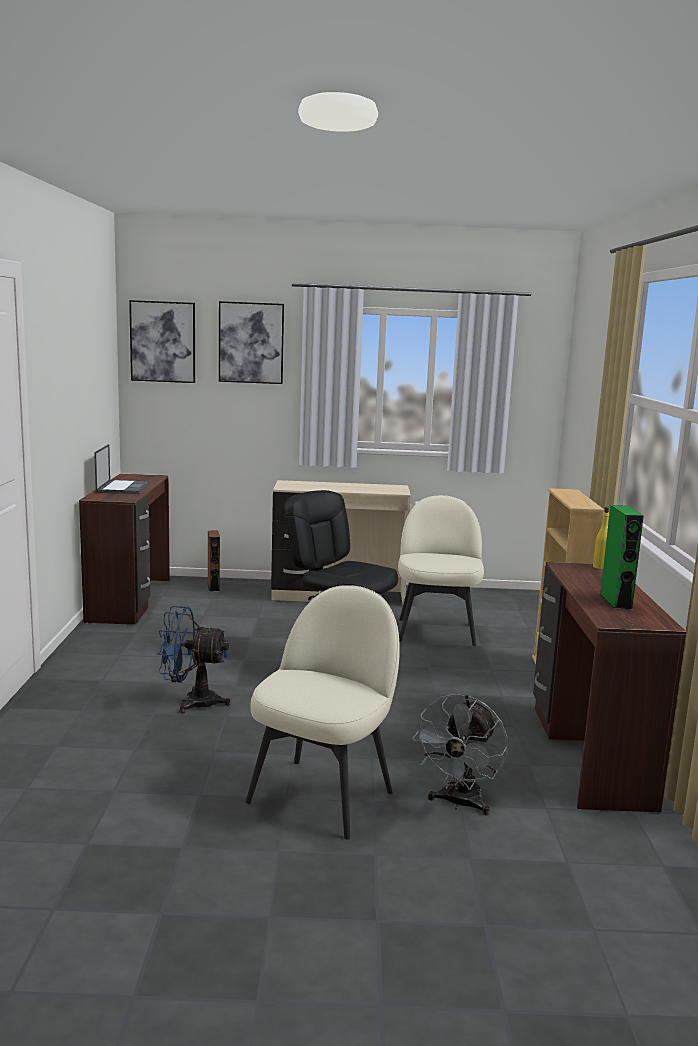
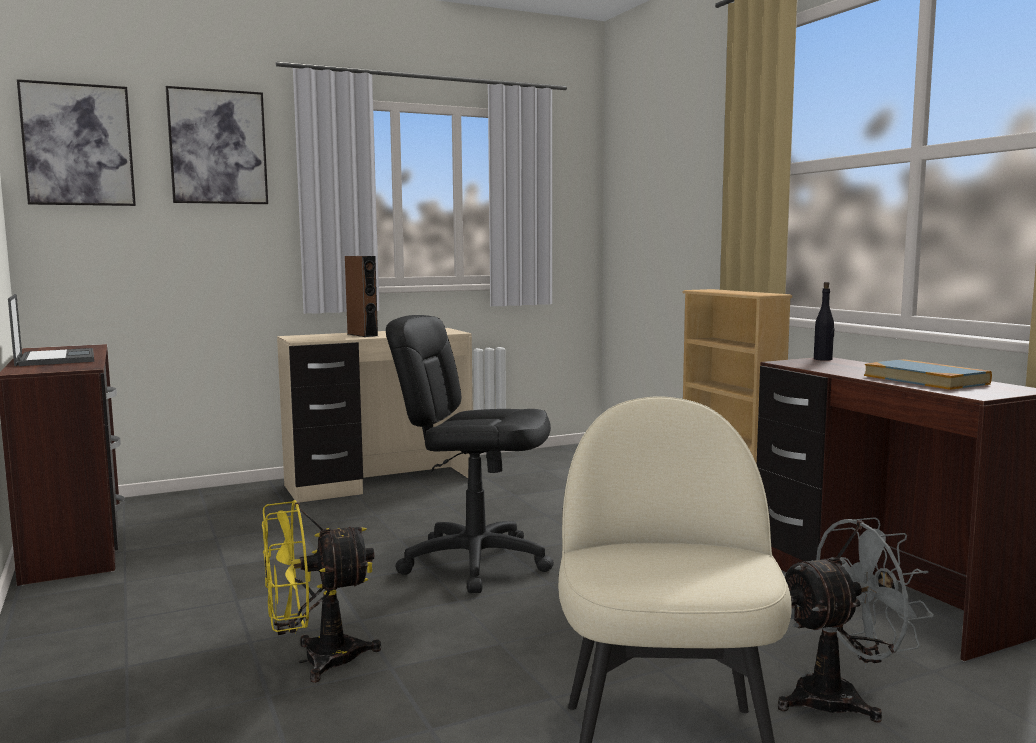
camera: 25 degrees left, 5 degrees down
blue fan [157,606,231,713] -> yellow fan [262,500,381,683]
brown speaker [207,531,220,592] -> brown speaker moved to [345,256,378,337]
beige chair [398,495,484,646] -> none
grey fan [412,694,508,816] -> grey fan turned 105 degrees counterclockwise [778,517,934,723]
yellow bottle [593,507,609,569] -> black bottle [814,282,835,361]
green speaker [600,505,644,610] -> book [864,359,992,390]

